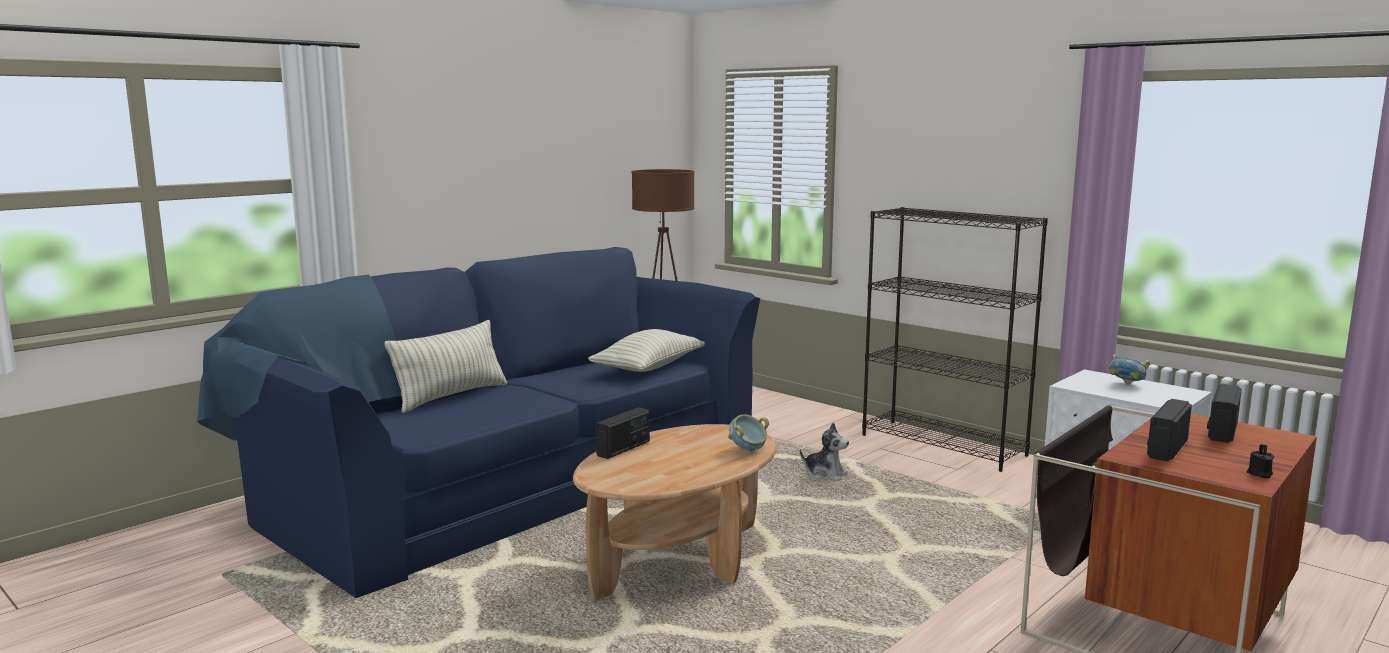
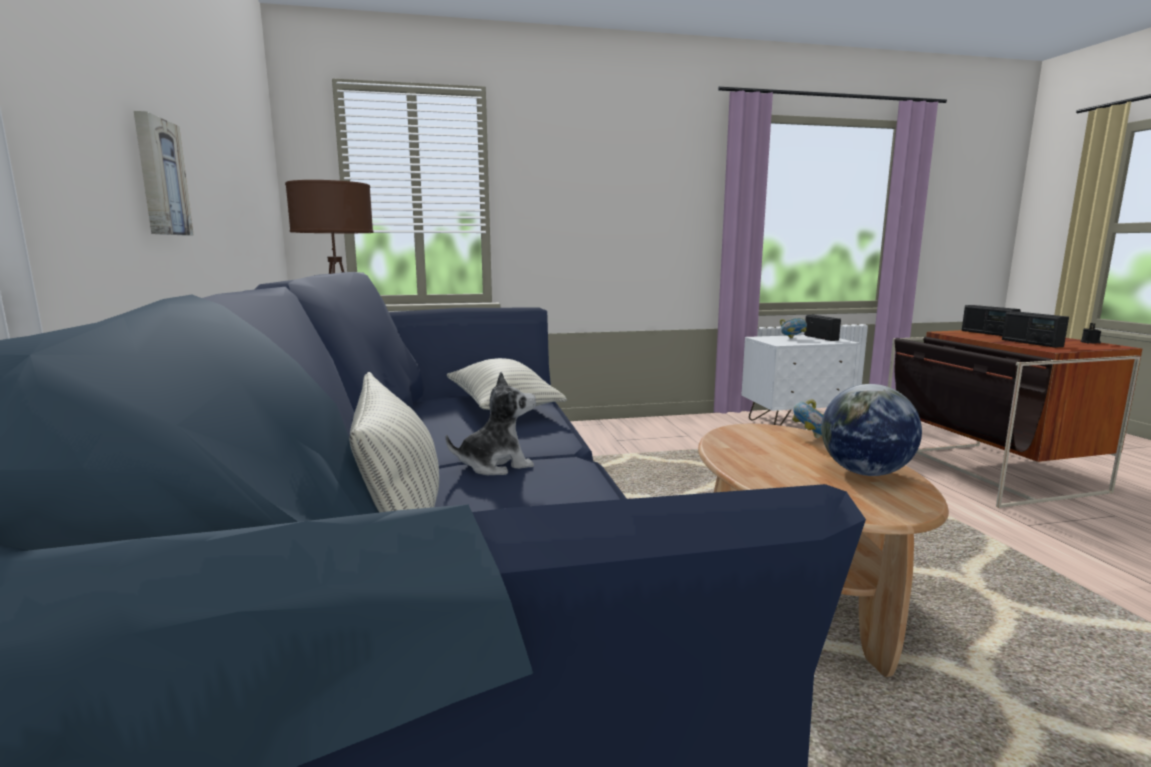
camera: 55 degrees left, 0 degrees up
radio [596,407,650,459] -> radio moved to [804,315,841,341]
plush toy [800,422,849,481] -> plush toy moved to [446,372,536,475]
black bookcase [862,207,1048,472] -> none
none -> picture [134,111,194,235]
none -> globe [821,384,922,476]

